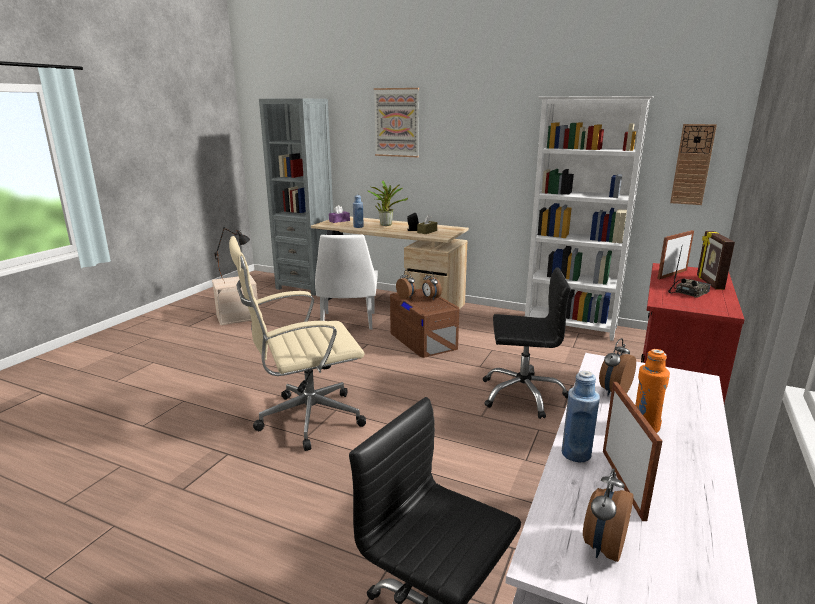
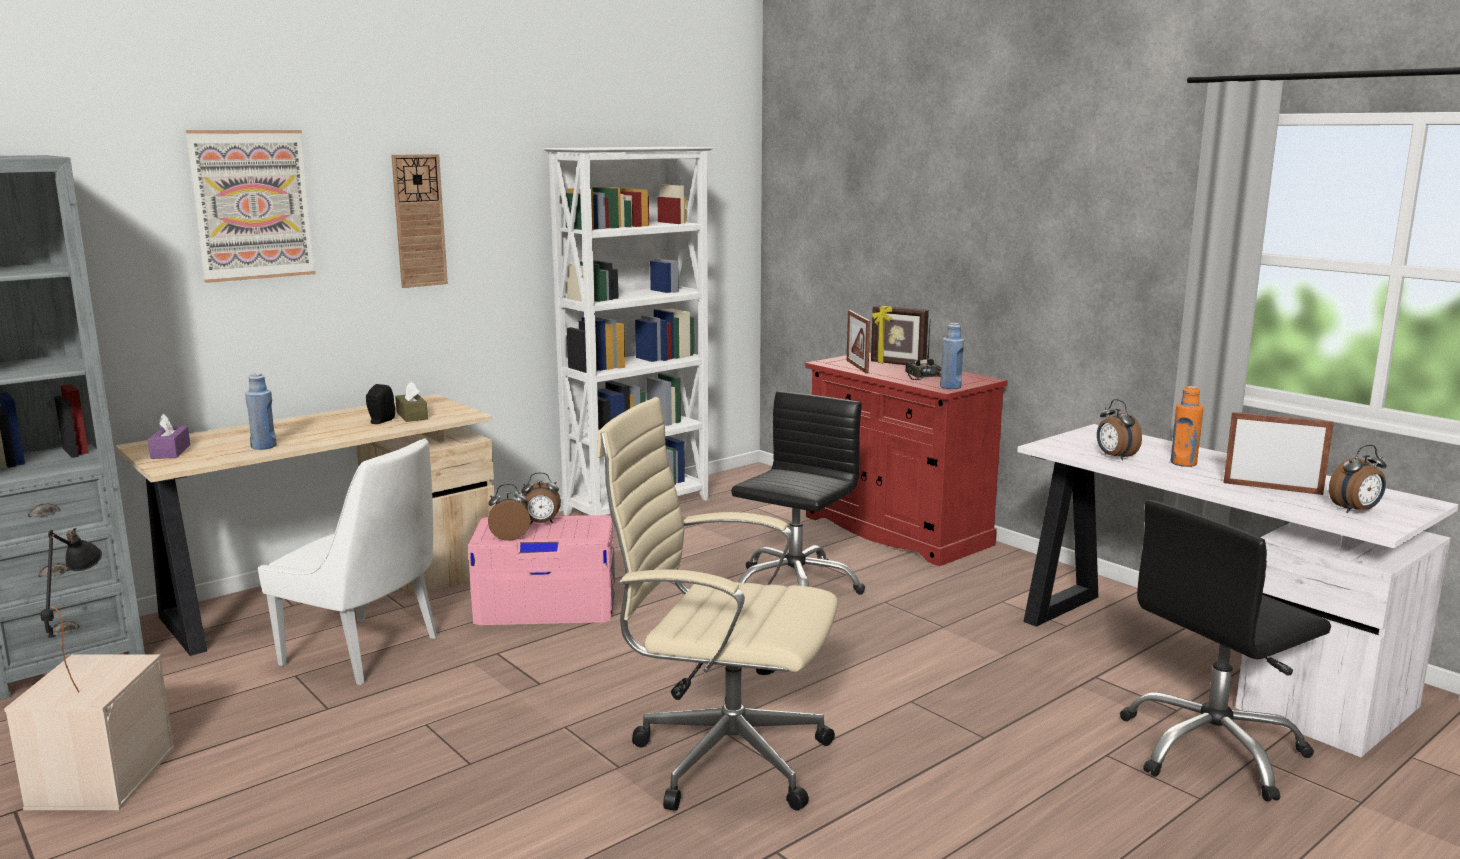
camera: 65 degrees left, 5 degrees down
beige office chair [229,236,366,451] -> beige office chair turned 105 degrees clockwise [596,397,838,811]
potted plant [368,181,408,226] -> none
brown storage box [390,288,459,358] -> pink storage box [468,515,615,625]
blue bottle [562,371,600,463] -> blue bottle moved to [940,323,964,389]
alarm clock [583,468,633,562] -> alarm clock turned 75 degrees counterclockwise [1329,445,1387,513]
wall clock [670,124,717,205] -> wall clock moved to [391,154,448,288]

